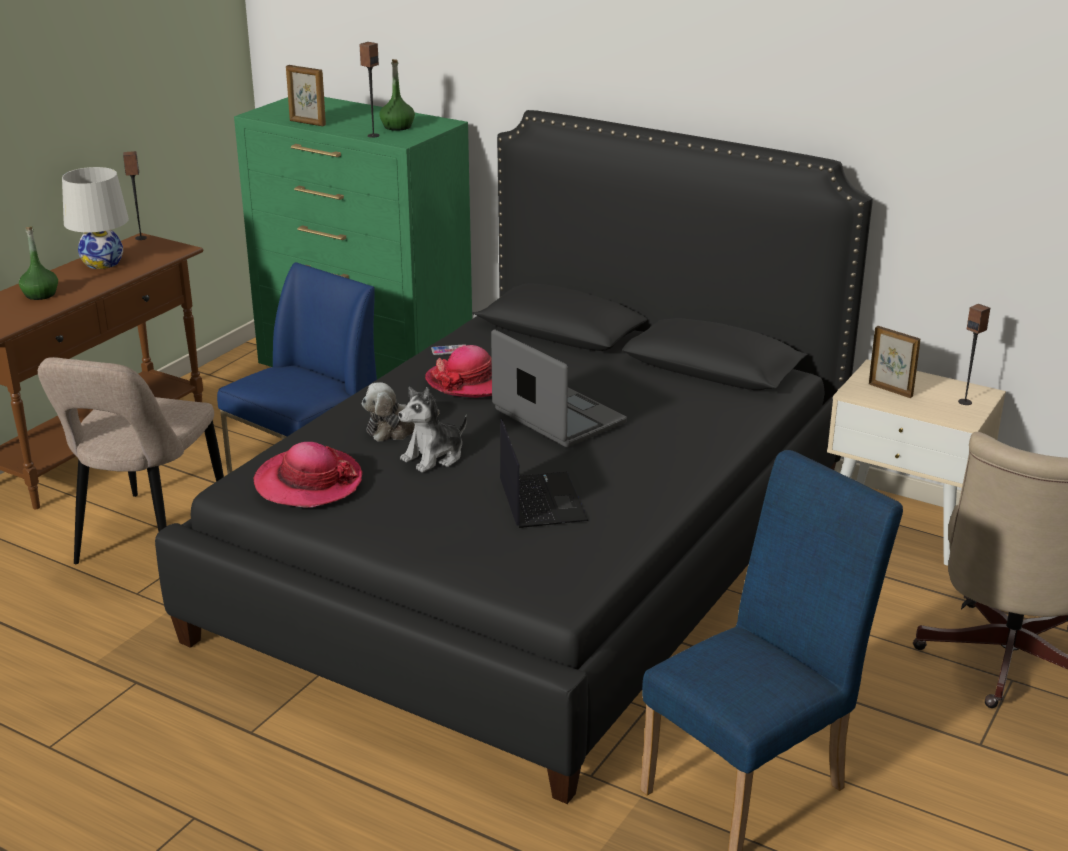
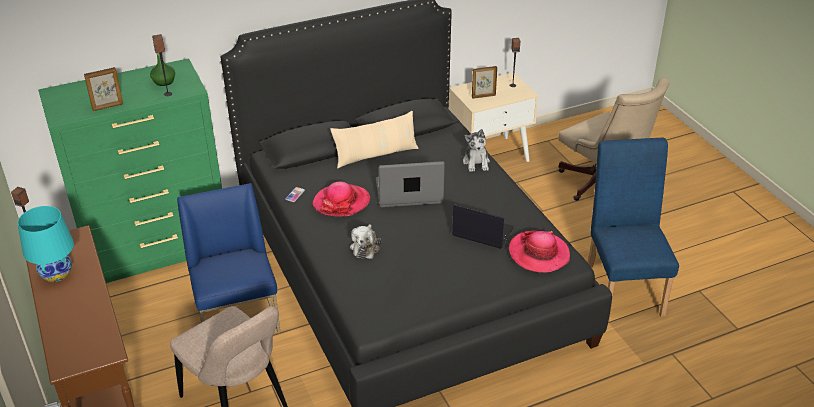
camera: 55 degrees left, 10 degrees up
green bottle [19,227,58,300] -> none
white table lamp [62,167,129,269] -> turquoise table lamp [18,206,74,282]
hat [254,442,362,507] -> hat moved to [509,230,570,273]
plush toy [399,387,467,472] -> plush toy moved to [463,129,490,172]
none -> beige pillow [330,111,419,168]

